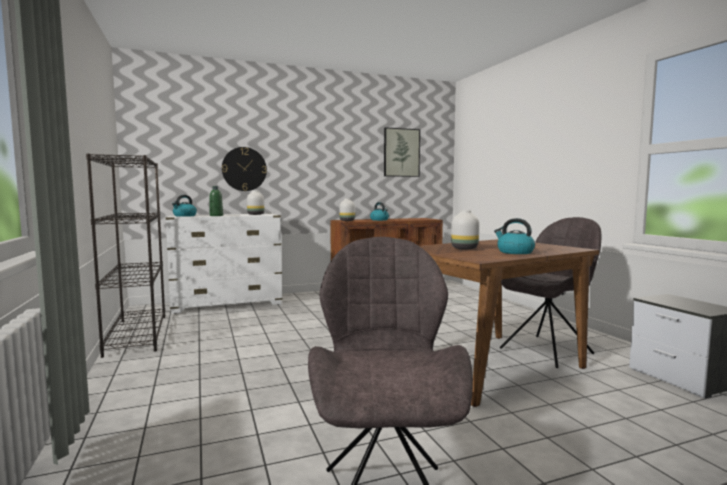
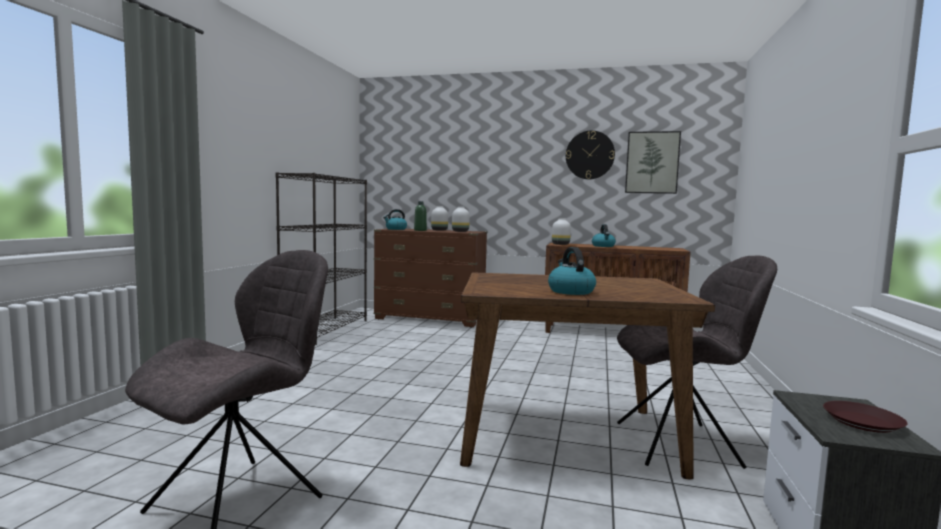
camera: 35 degrees right, 0 degrees up
white dresser [166,213,282,314] -> brown dresser [374,229,487,328]
wall clock [222,147,267,191] -> wall clock moved to [566,130,615,179]
white vase [451,210,479,249] -> white vase moved to [431,206,448,231]
none -> brown plate [823,401,908,433]

